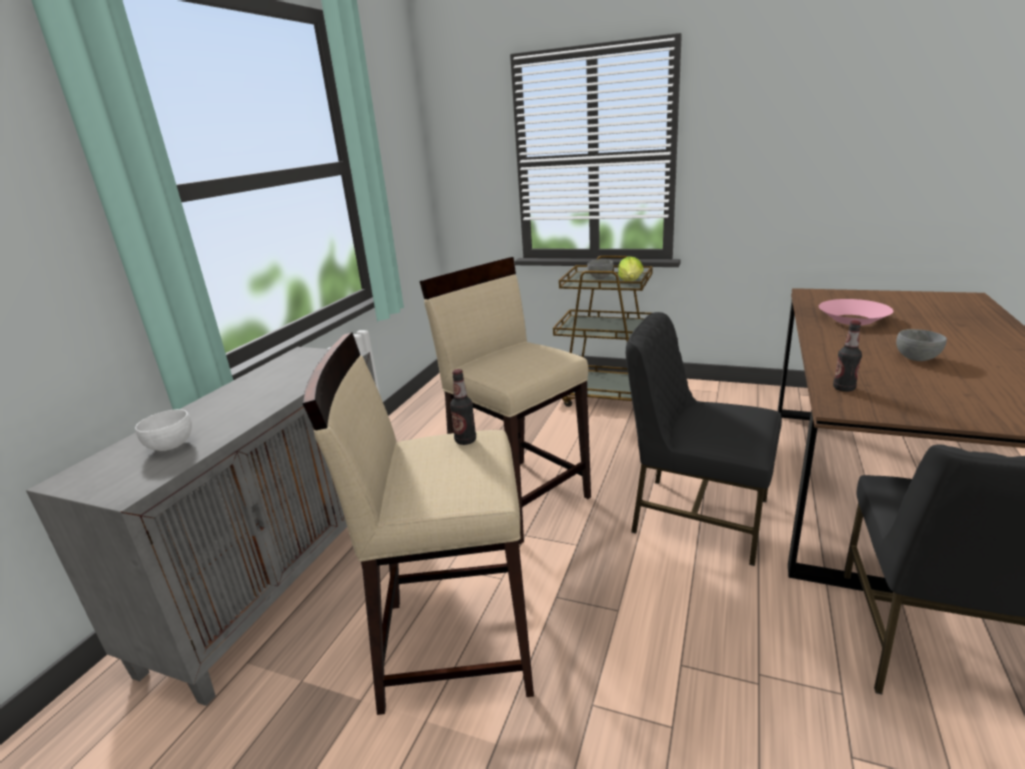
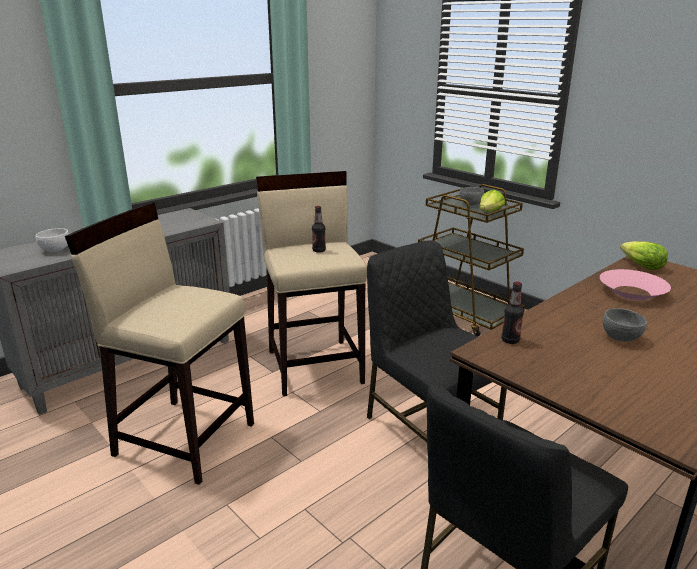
camera: 25 degrees right, 0 degrees up
bottle [450,369,476,445] -> bottle moved to [312,206,326,253]
none -> lettuce [620,241,668,270]

